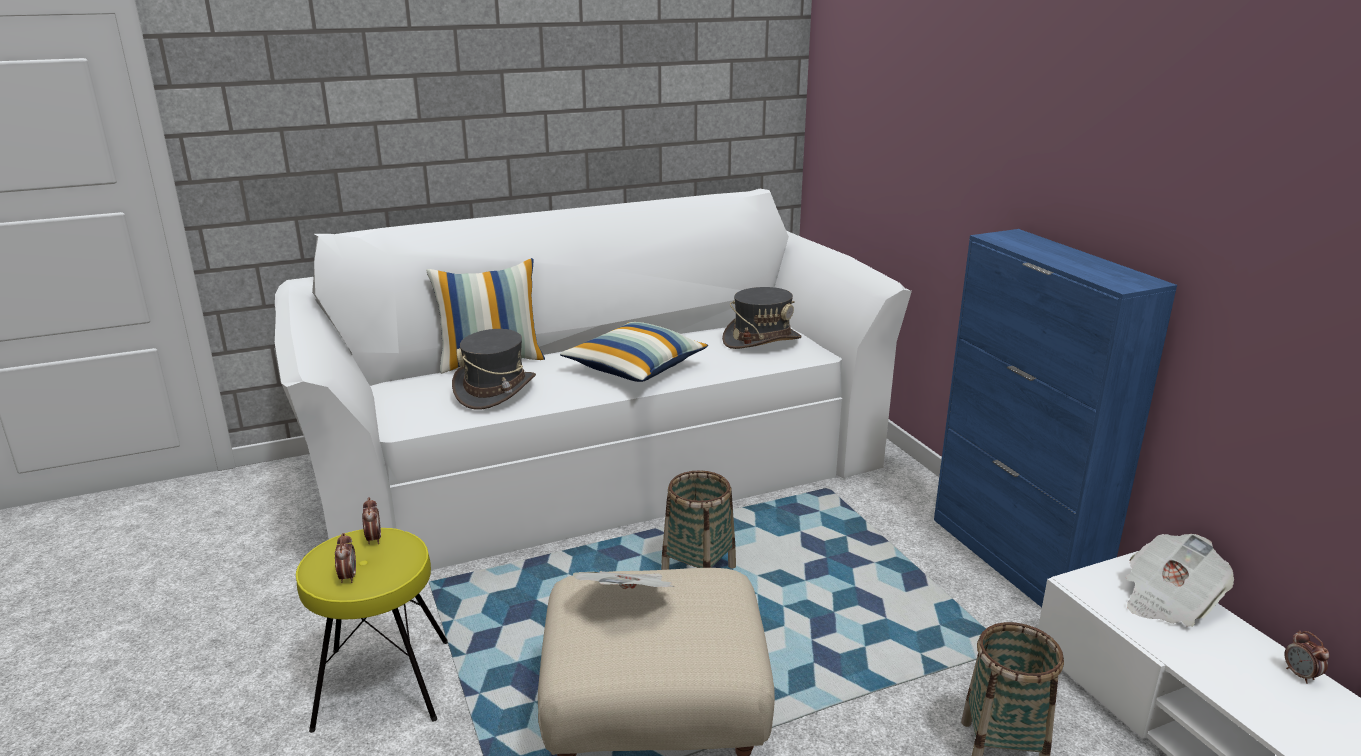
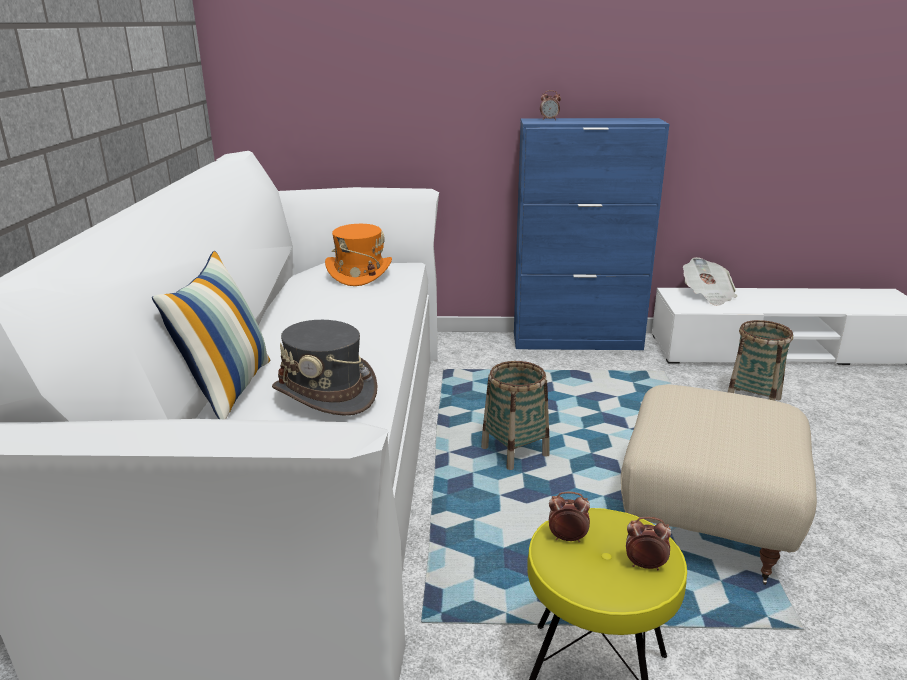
camera: 65 degrees left, 0 degrees up
pillow [560,322,708,382] -> none
newspaper [573,571,674,589] -> none
grey hat [722,287,801,349] -> orange hat [325,224,392,286]
alarm clock [1285,630,1330,684] -> alarm clock moved to [540,90,561,120]

